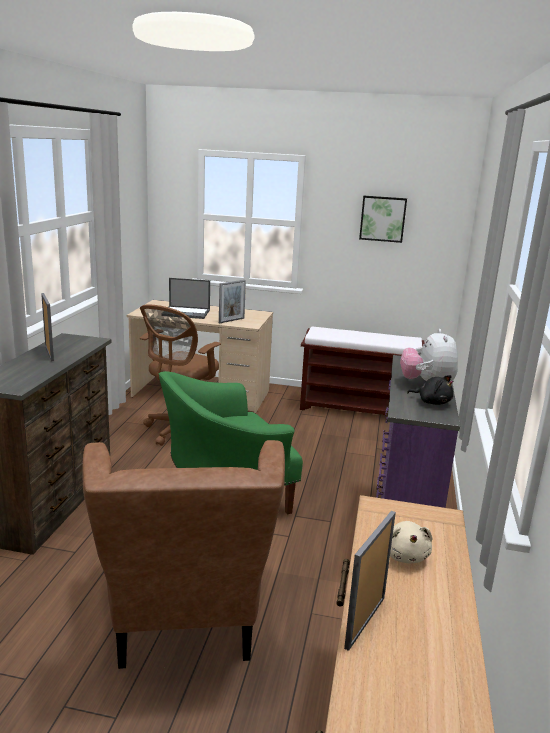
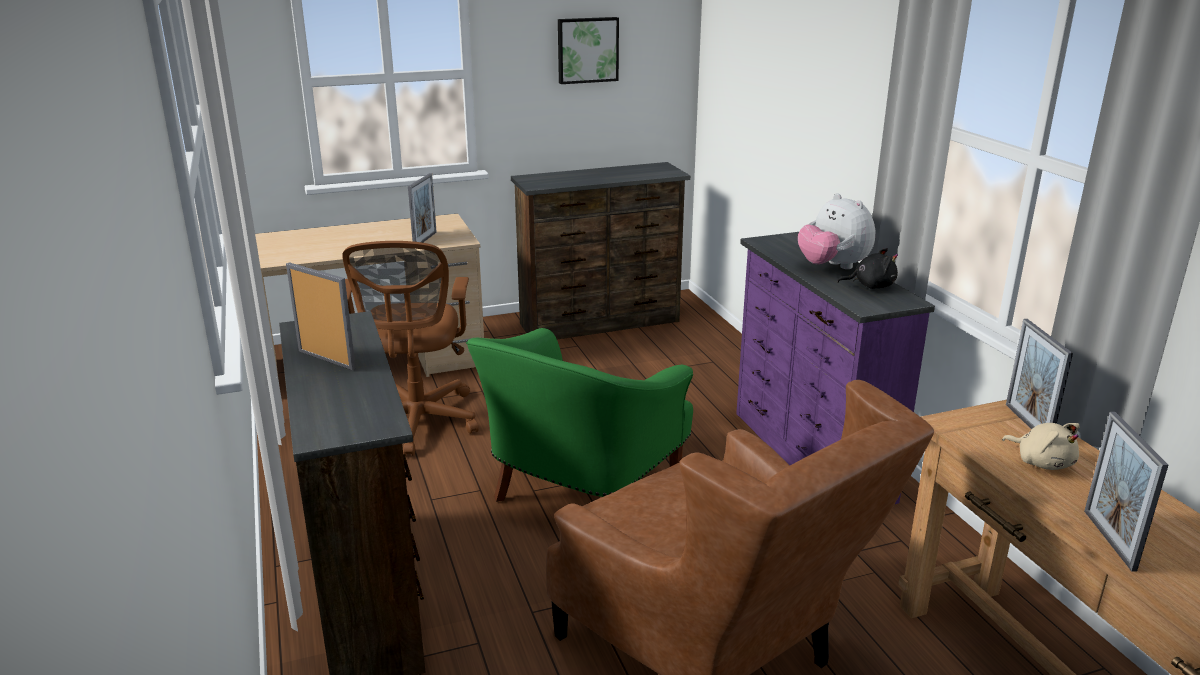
camera: 30 degrees left, 5 degrees up
laptop [169,278,210,319] -> none
brown bench [300,326,424,415] -> brown dresser [511,162,690,339]
none -> picture frame [1006,319,1073,429]

